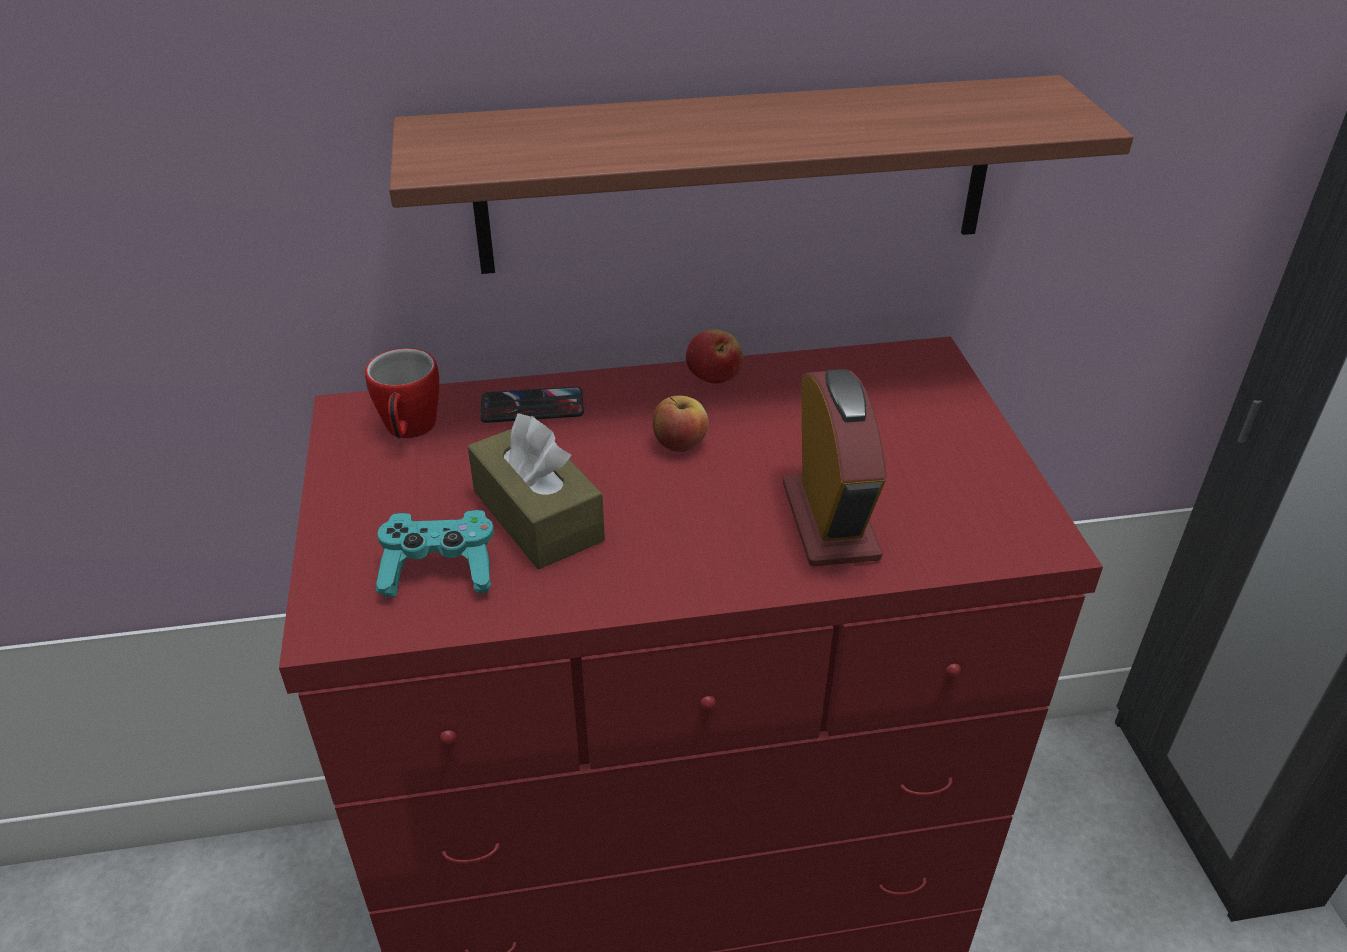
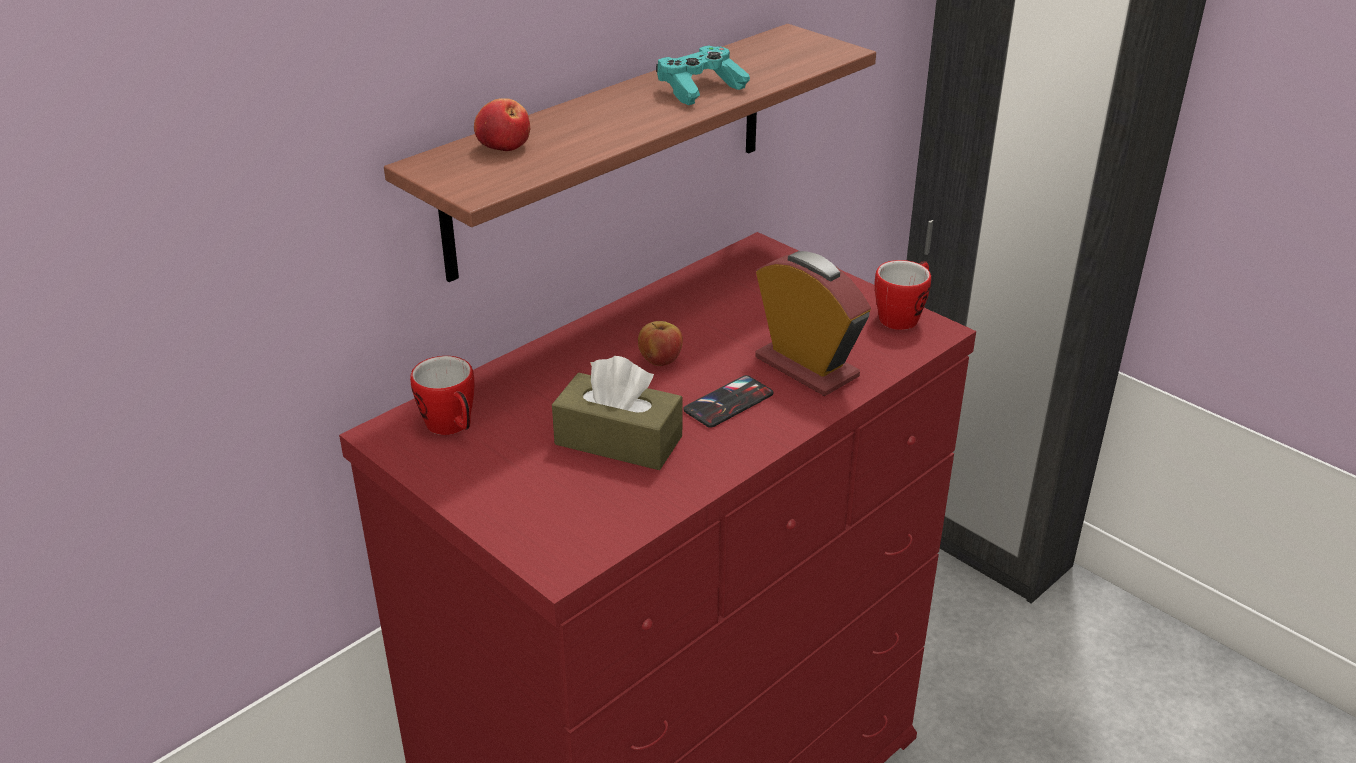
camera: 35 degrees left, 5 degrees down
turquoise game controller [375,510,494,597] -> turquoise game controller moved to [656,46,750,105]
phone [481,387,584,423] -> phone moved to [683,375,774,428]
apple [686,329,743,384] -> apple moved to [474,98,530,151]
none -> mug [874,260,931,330]

